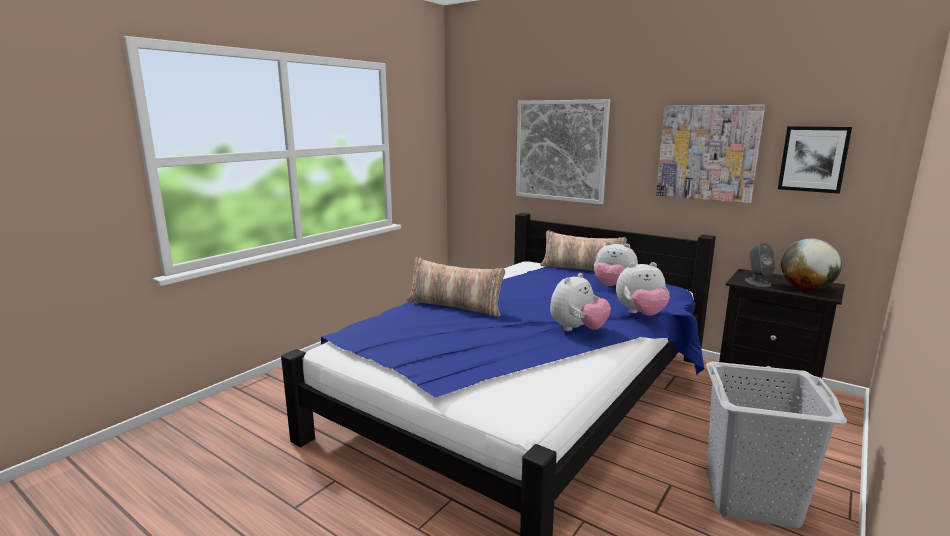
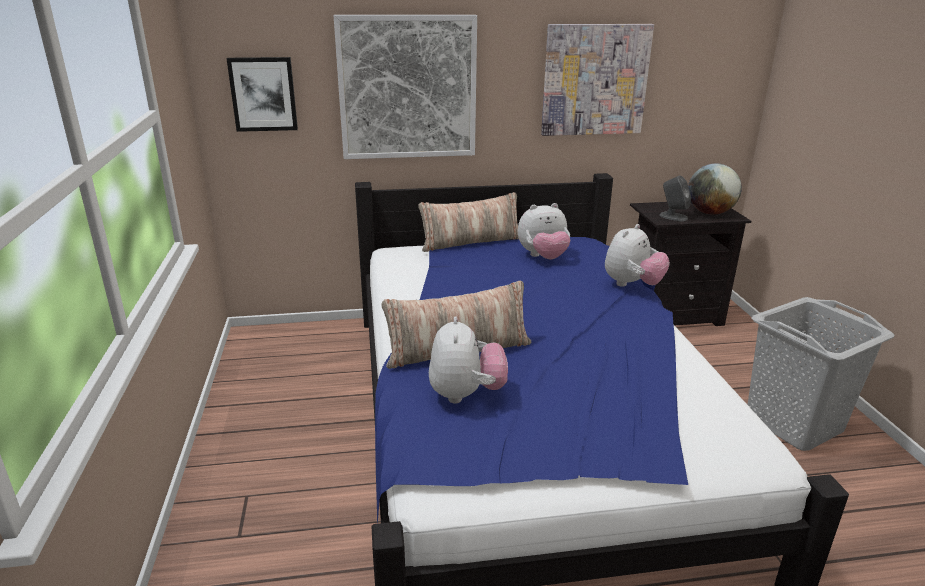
camera: 45 degrees left, 10 degrees up
plush toy [550,273,611,331] -> plush toy moved to [429,316,508,404]
picture [778,126,852,194] -> picture moved to [226,57,298,132]

